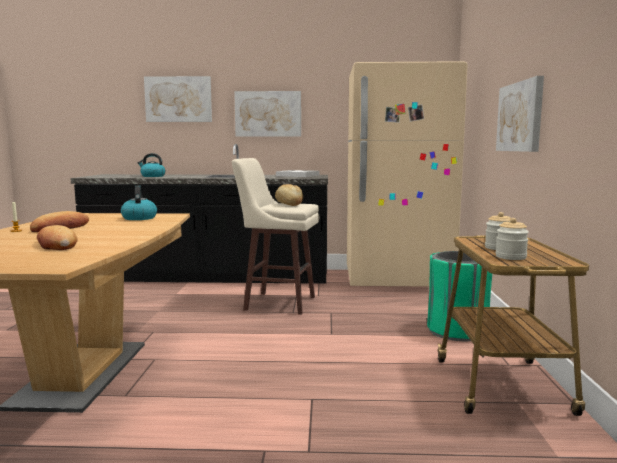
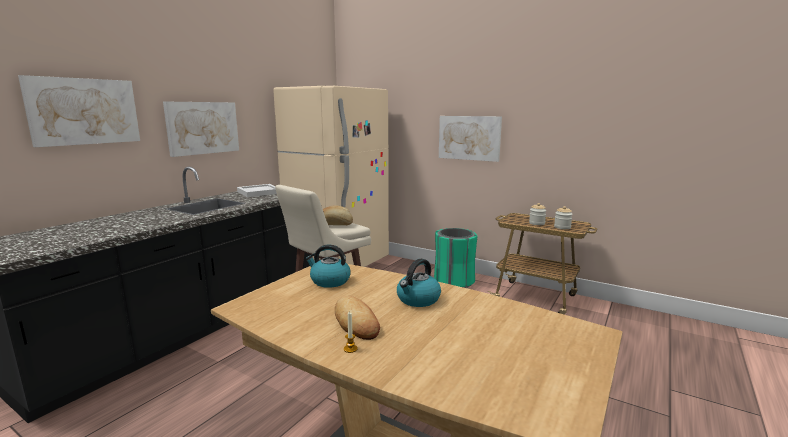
camera: 60 degrees left, 5 degrees up
bread [37,225,78,250] -> none
kettle [138,153,166,177] -> kettle moved to [397,259,441,307]

